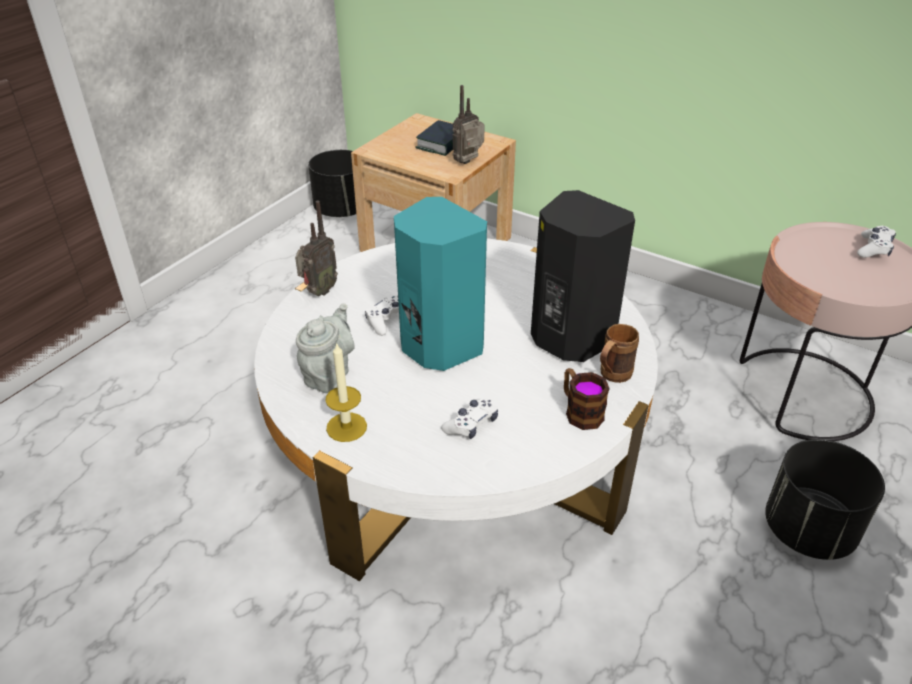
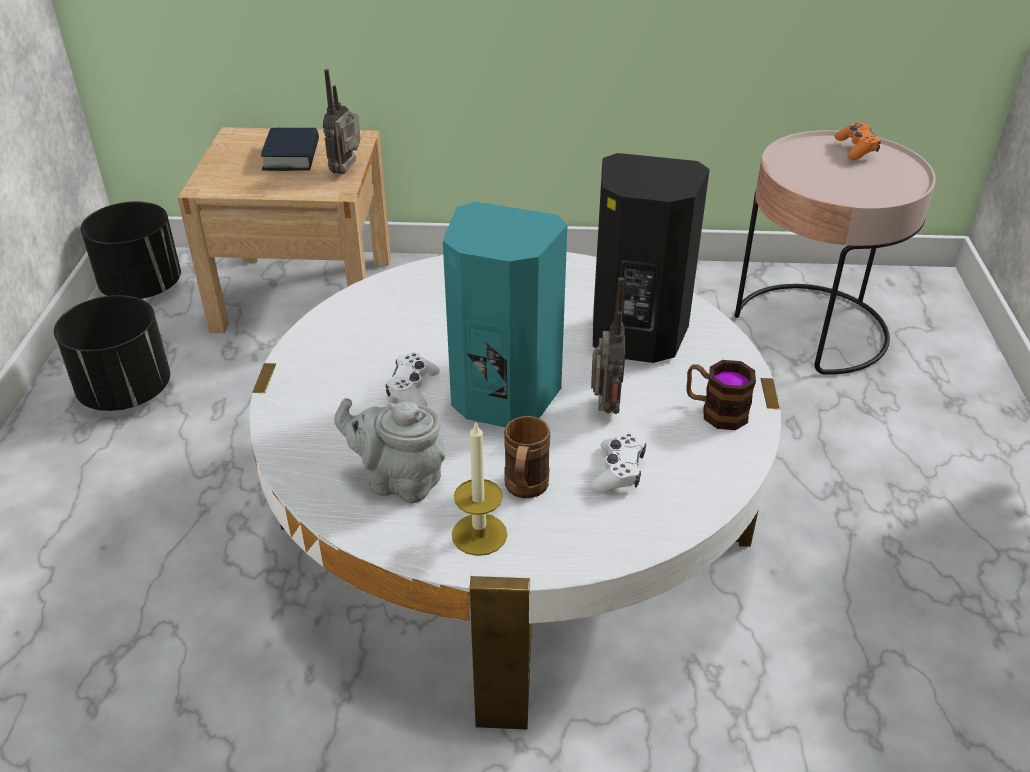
camera: 30 degrees left, 0 degrees up
radio [295,200,338,296] -> radio moved to [591,277,625,414]
grey teapot [296,303,355,393] -> grey teapot turned 60 degrees counterclockwise [334,398,445,503]
brown mug [600,324,639,383] -> brown mug moved to [504,416,550,498]
black planter [765,439,885,560] -> black planter moved to [54,295,170,411]
white game controller [857,226,896,258] -> orange game controller [834,122,881,160]

